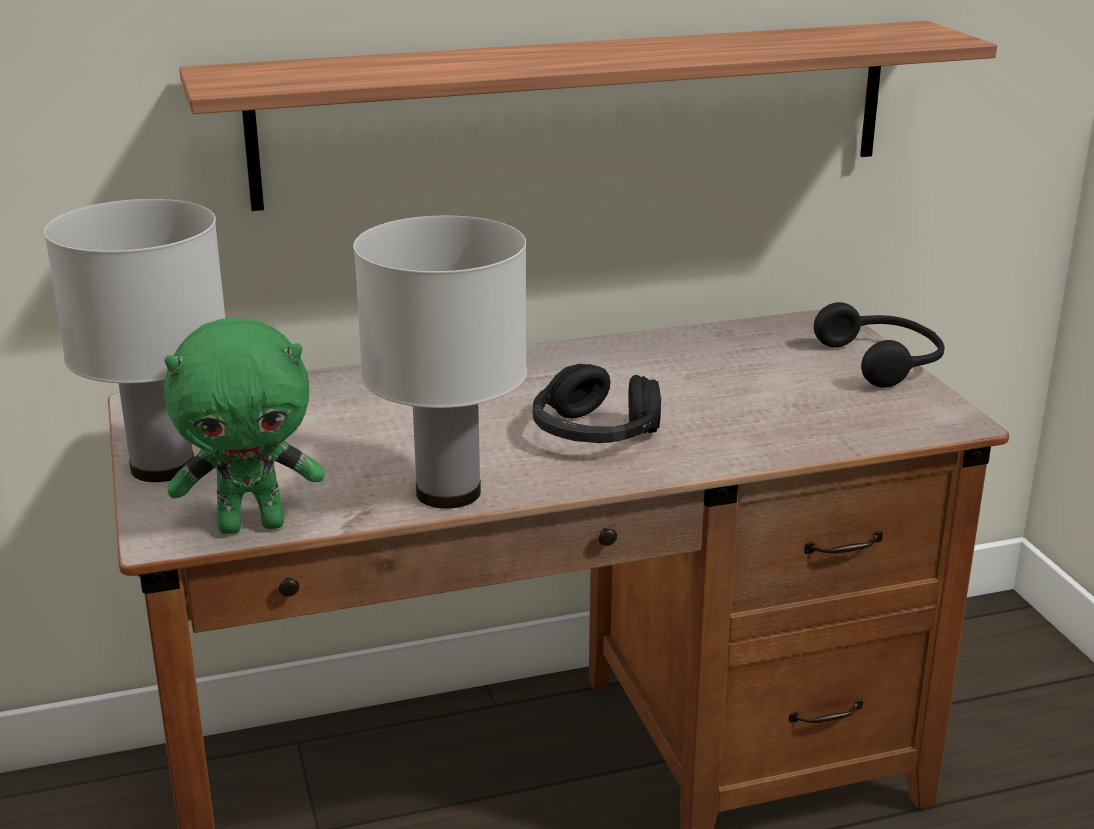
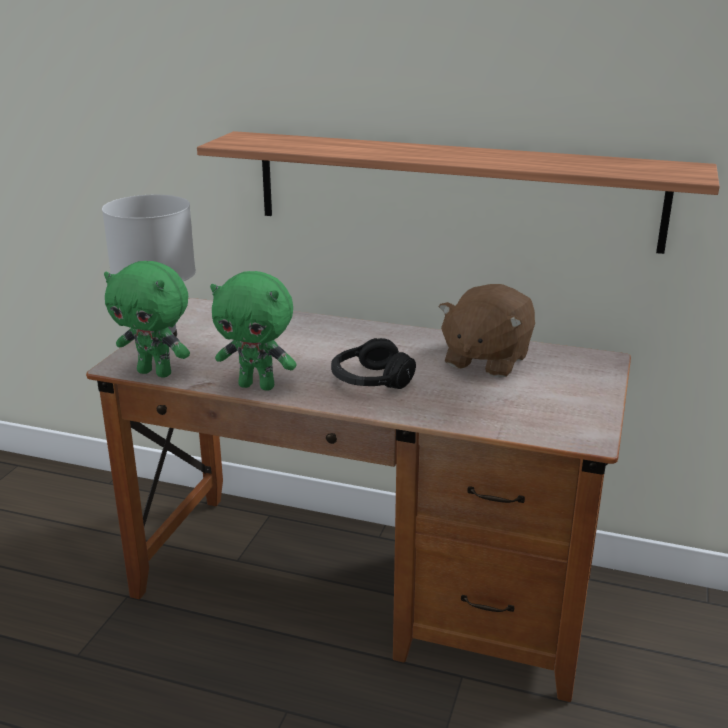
camera: 35 degrees right, 0 degrees up
white table lamp [353,216,527,509] -> green plush toy [210,271,297,391]
black headphones [814,302,944,388] -> none
none -> brown plush toy [439,284,535,378]

